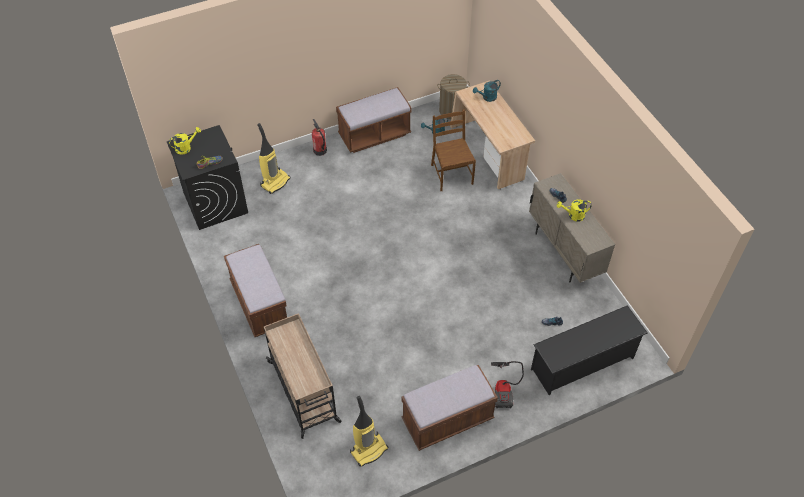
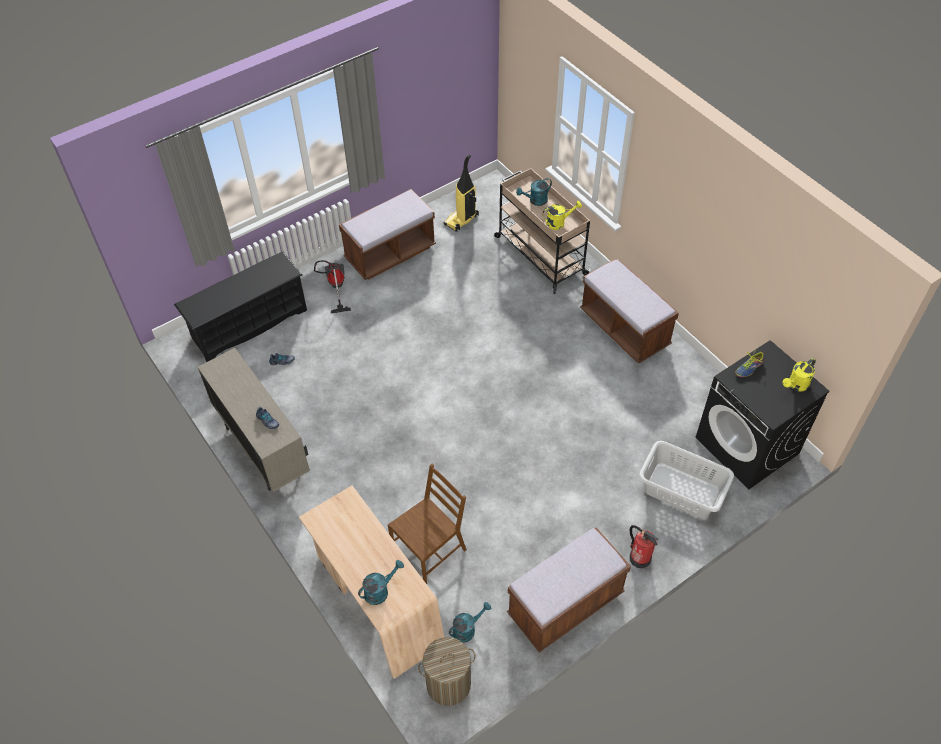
camera: 170 degrees right, 0 degrees up
vacuum cleaner [257,123,290,194] -> grey laundry basket [639,441,734,518]
brown chair [431,110,476,191] -> brown chair turned 105 degrees counterclockwise [388,464,467,584]
yellow watering can [557,199,592,222] -> yellow watering can moved to [542,201,582,230]
none -> turquoise watering can [516,178,552,206]

